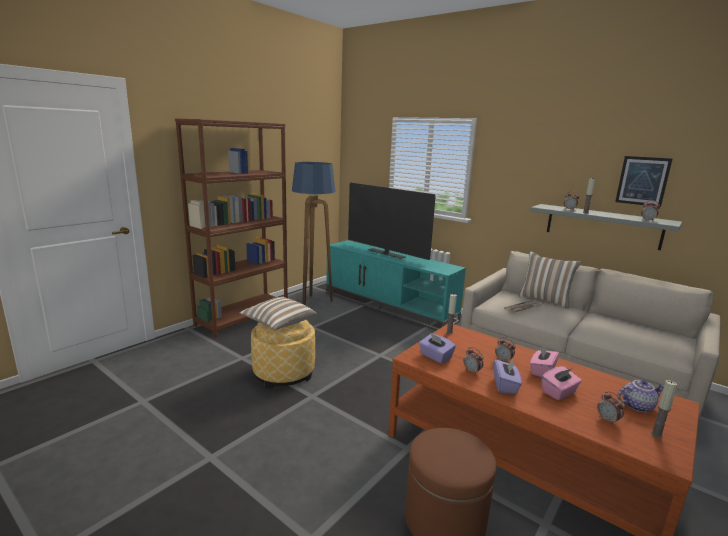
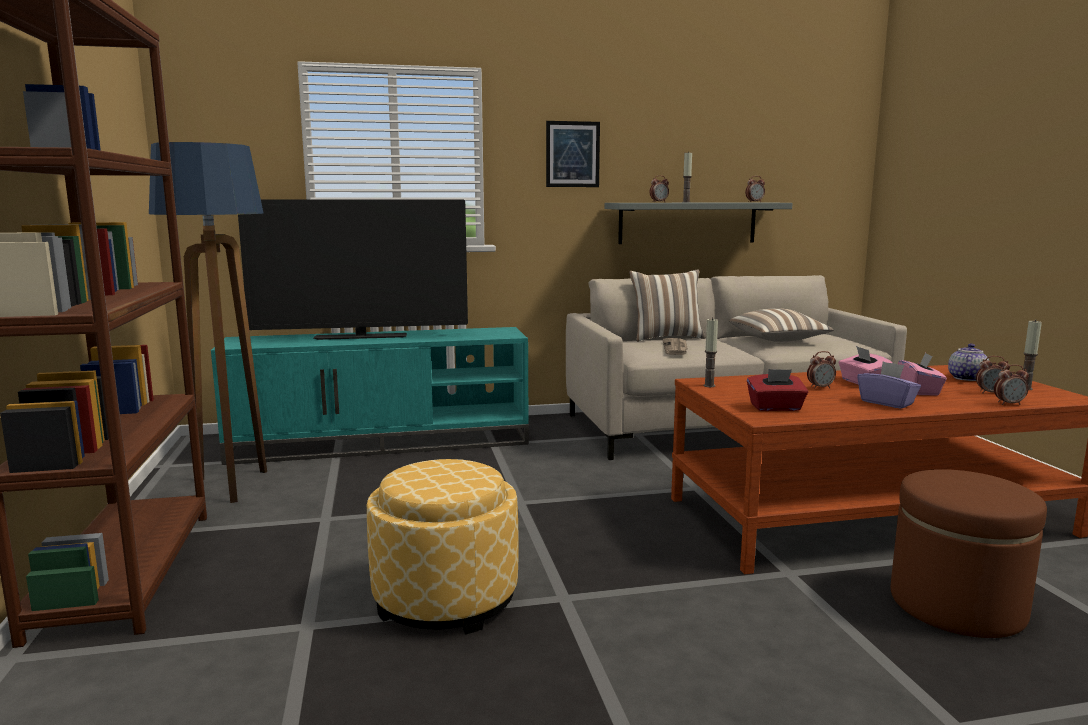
camera: 50 degrees left, 5 degrees down
pillow [239,297,317,330] -> pillow moved to [730,308,833,342]
purple tissue box [419,333,456,364] -> red tissue box [747,369,808,411]
alarm clock [464,347,483,375] -> alarm clock moved to [994,365,1029,405]
picture [615,156,672,207] -> picture moved to [546,121,600,187]

